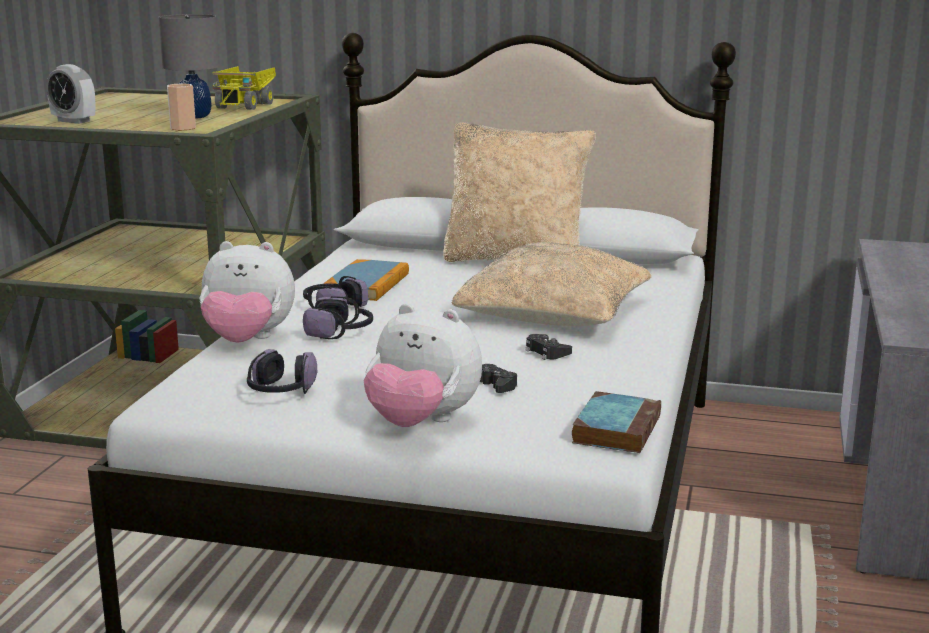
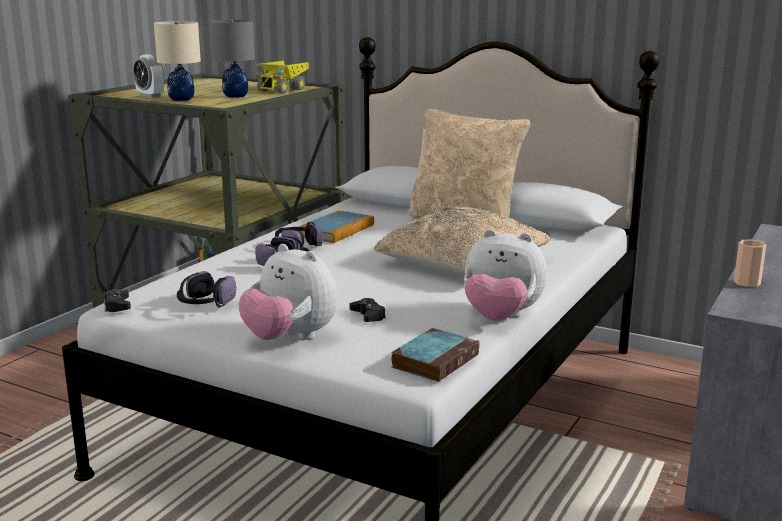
camera: 15 degrees right, 0 degrees up
cup [167,83,196,131] -> cup moved to [734,240,766,287]
plush toy [199,241,295,343] -> plush toy moved to [464,229,547,321]
black game controller [525,334,572,360] -> black game controller moved to [104,290,131,312]
none -> beige table lamp [154,21,201,101]

